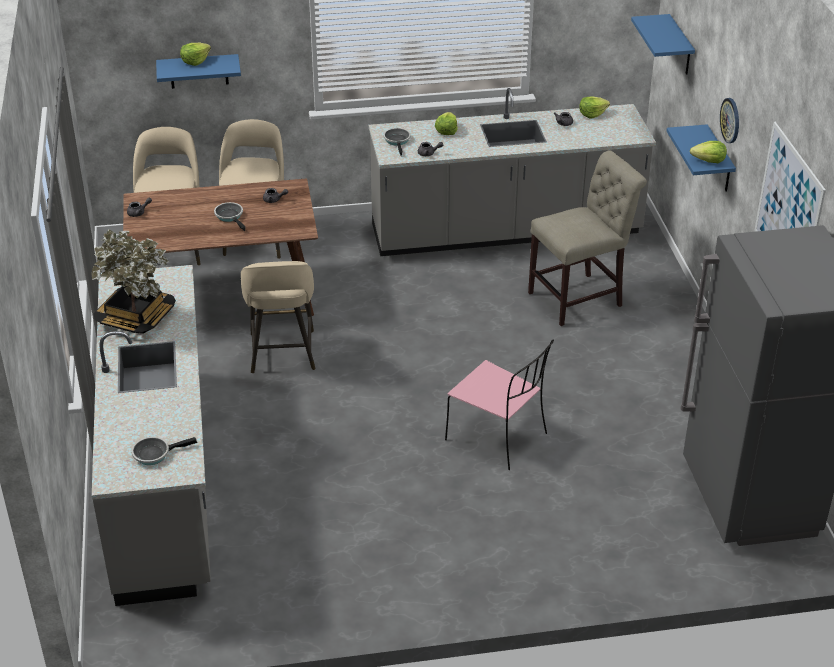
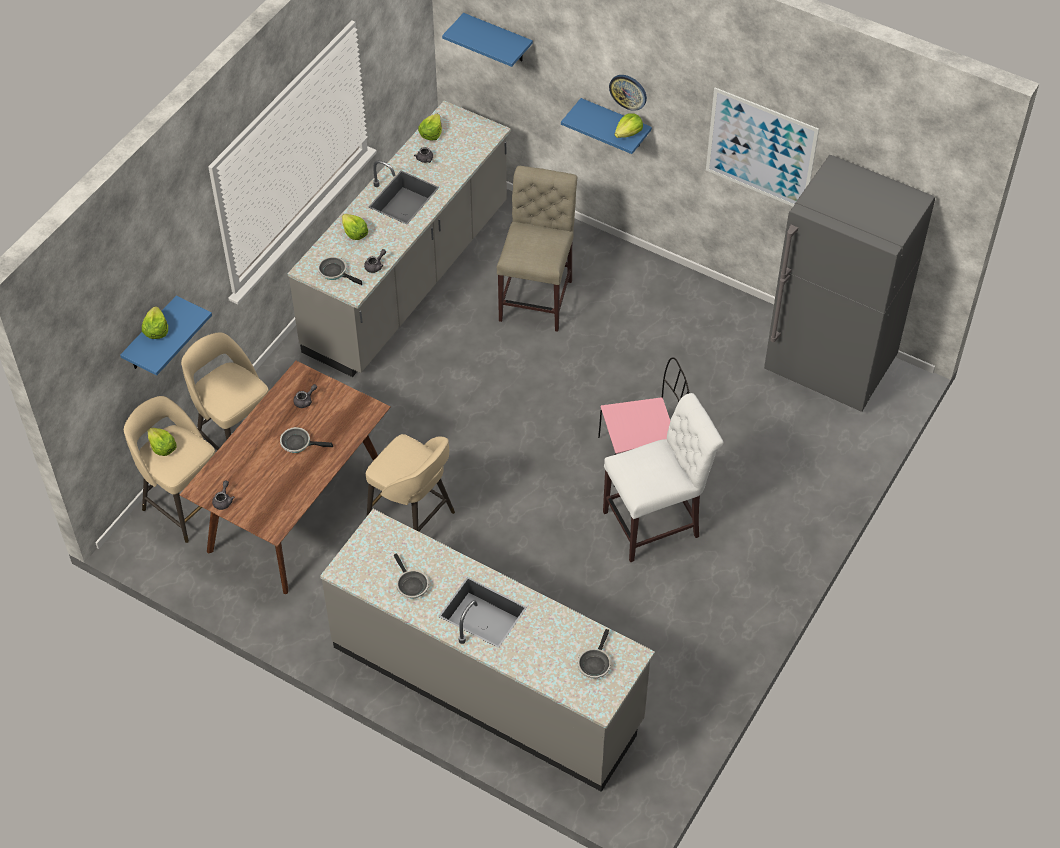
camera: 50 degrees left, 15 degrees up
potted plant [91,229,176,334] -> frying pan [394,553,429,598]
none -> lettuce [148,428,177,456]
none -> white chair [603,393,724,562]

